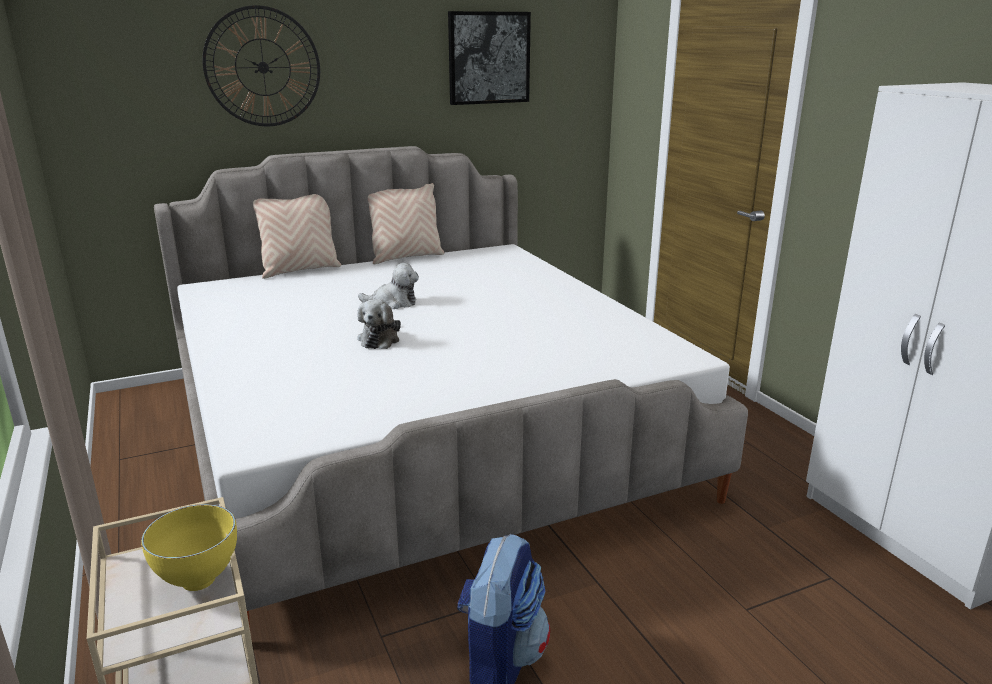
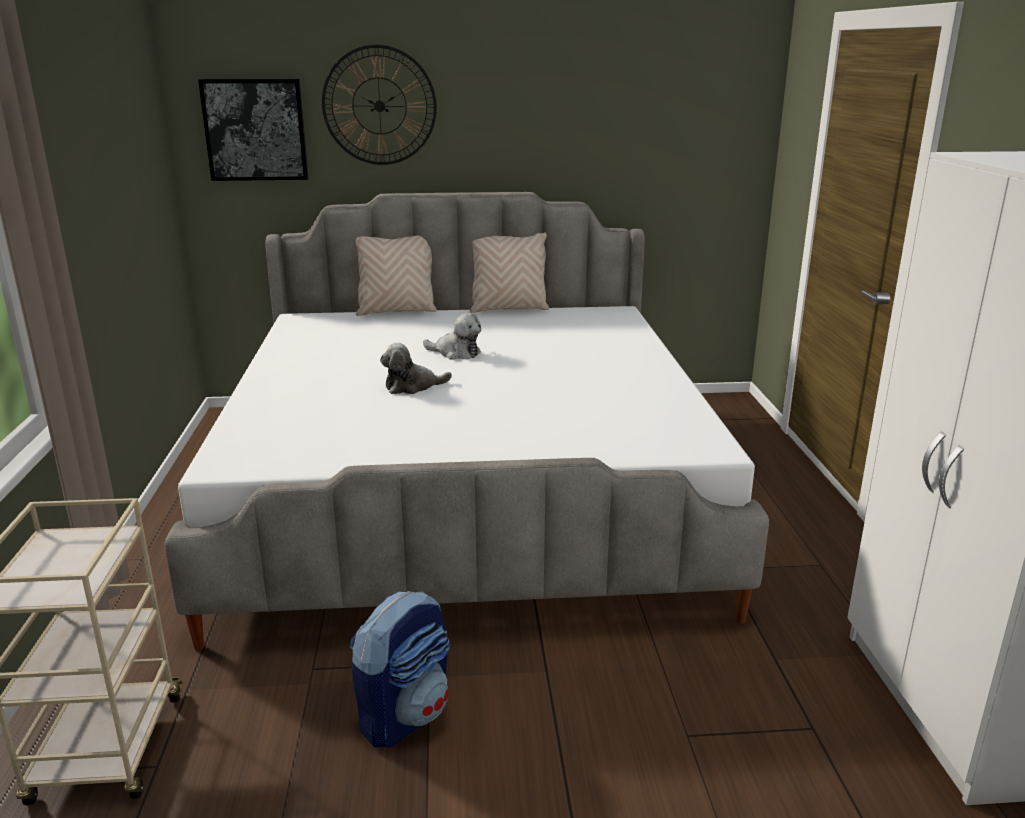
camera: 20 degrees right, 0 degrees up
yellow bowl [141,504,237,591] -> none
plush toy [357,299,401,349] -> plush toy turned 45 degrees clockwise [380,343,452,394]
picture [448,11,531,105] -> picture moved to [198,79,309,181]

